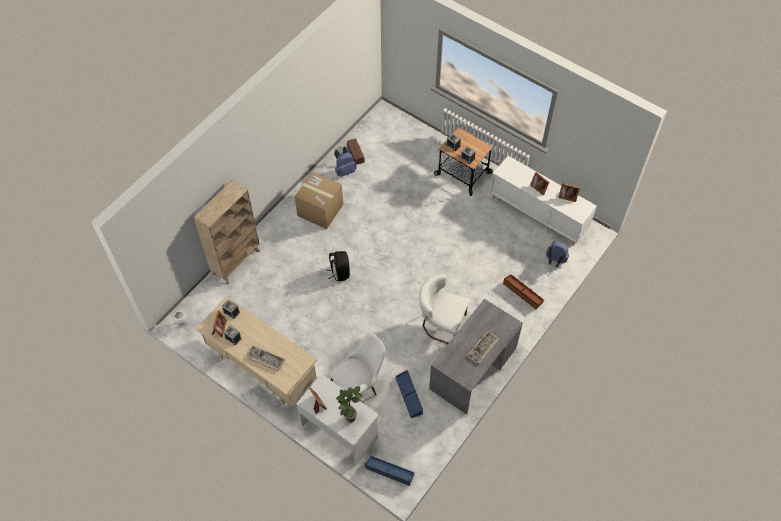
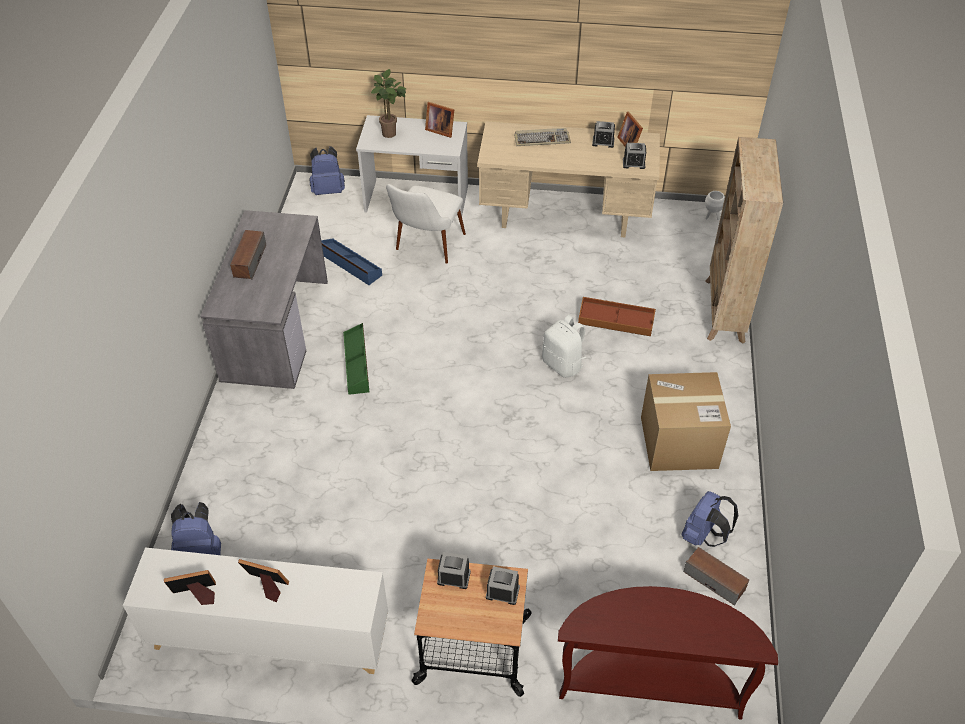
camera: 150 degrees right, 10 degrees down
black backpack [328,251,350,281] -> white backpack [542,315,586,378]
blue storage box [365,455,414,486] -> blue backpack [310,146,345,195]
white chair [419,274,469,344] -> green storage box [343,323,369,395]
keyboard [467,331,499,364] -> speaker [230,230,266,280]
brown storage box [503,274,544,309] -> brown storage box moved to [578,297,656,336]
none -> brown console table [558,586,778,720]

